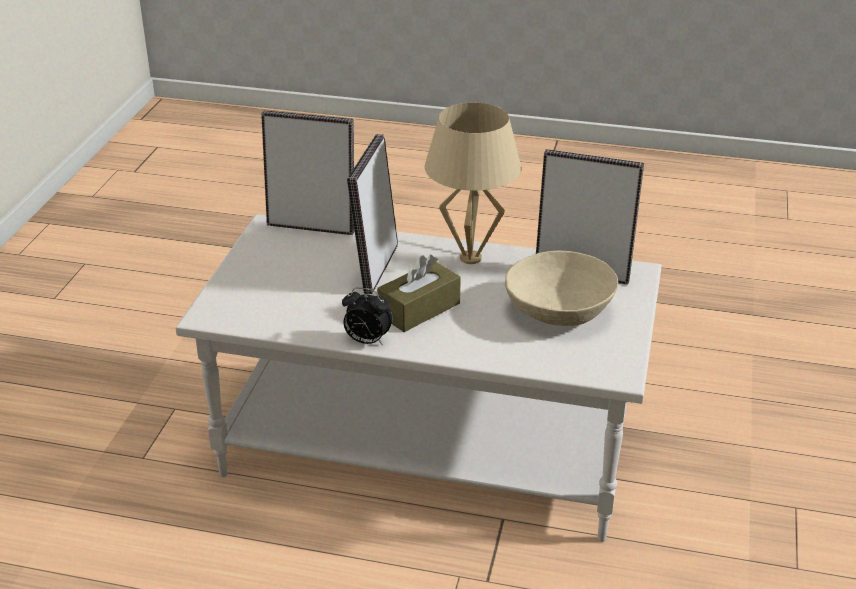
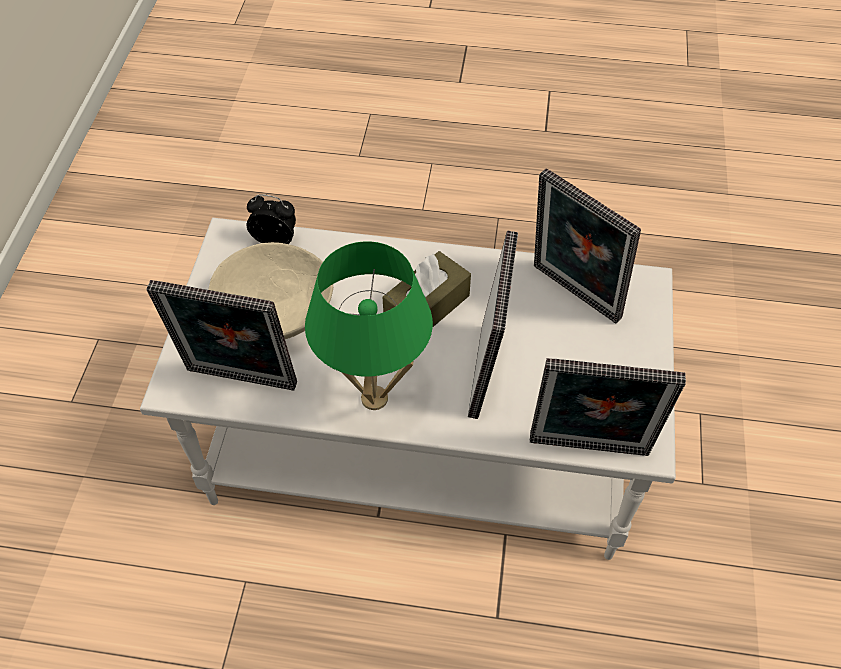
camera: 175 degrees right, 20 degrees up
alarm clock [342,287,393,345] -> alarm clock moved to [247,194,296,244]
beige table lamp [425,102,521,264] -> green table lamp [305,242,433,410]
none -> picture frame [534,168,641,323]

